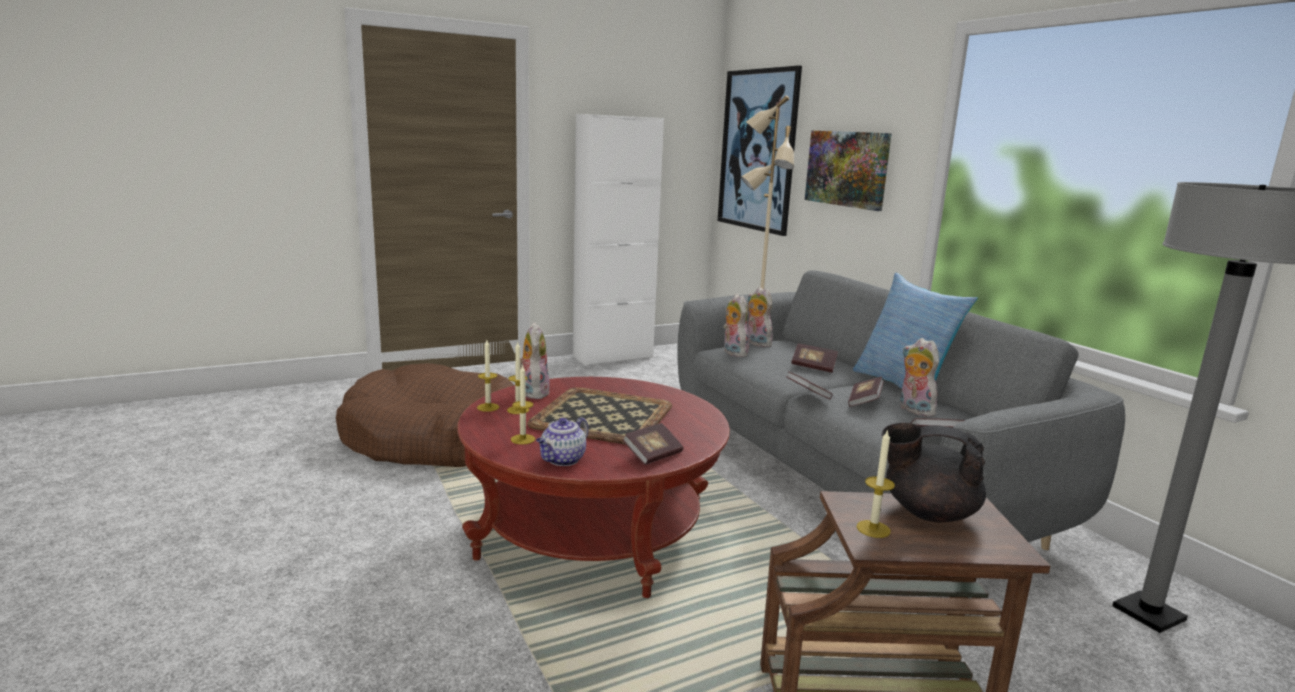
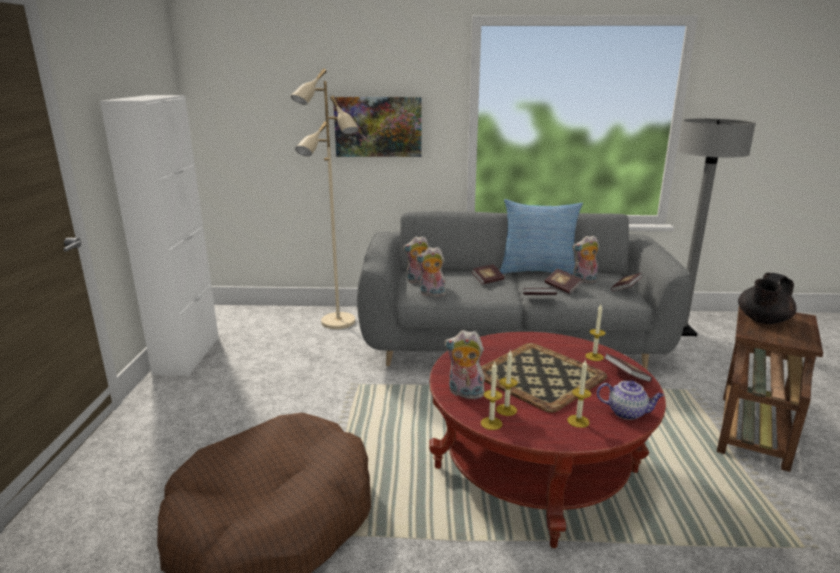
camera: 60 degrees left, 5 degrees up
teapot [536,418,589,466] -> teapot turned 45 degrees counterclockwise [597,380,664,420]
picture [718,66,802,236] -> none
candle [857,429,895,538] -> candle moved to [585,305,605,361]

